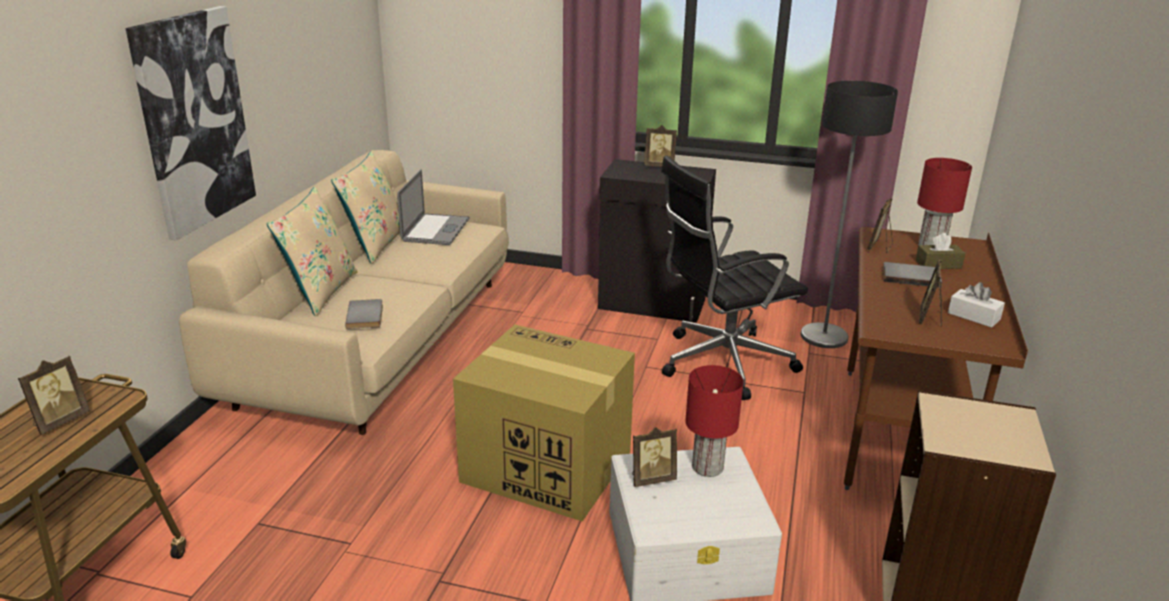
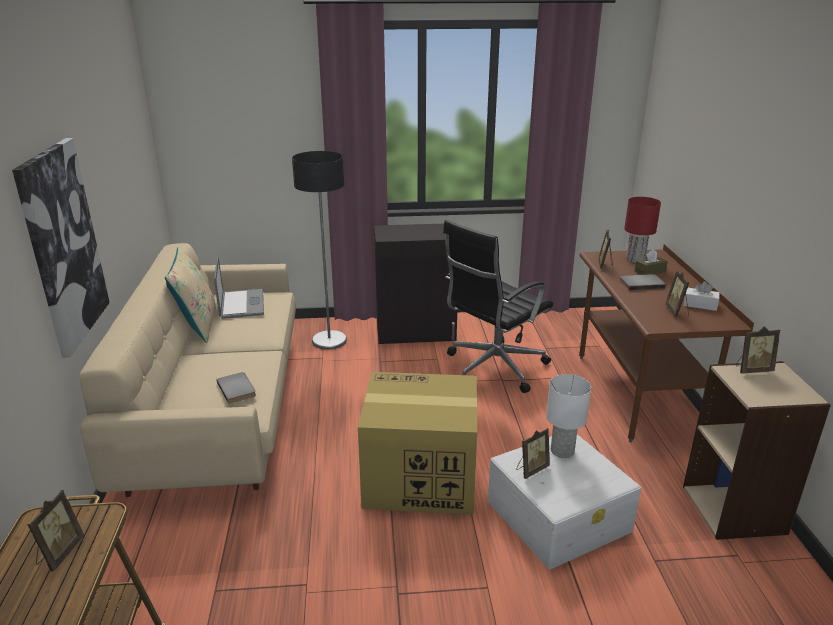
camera: 20 degrees left, 0 degrees up
beige pillow [267,187,357,316] -> none
picture frame [644,125,677,167] -> picture frame moved to [736,326,780,374]
red table lamp [685,365,744,477] -> white table lamp [546,374,591,458]
floor lamp [801,81,898,348] -> floor lamp moved to [292,151,347,350]

